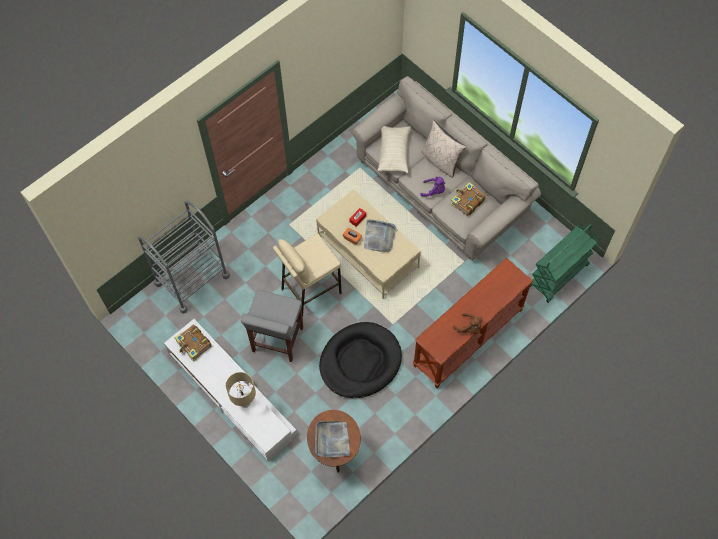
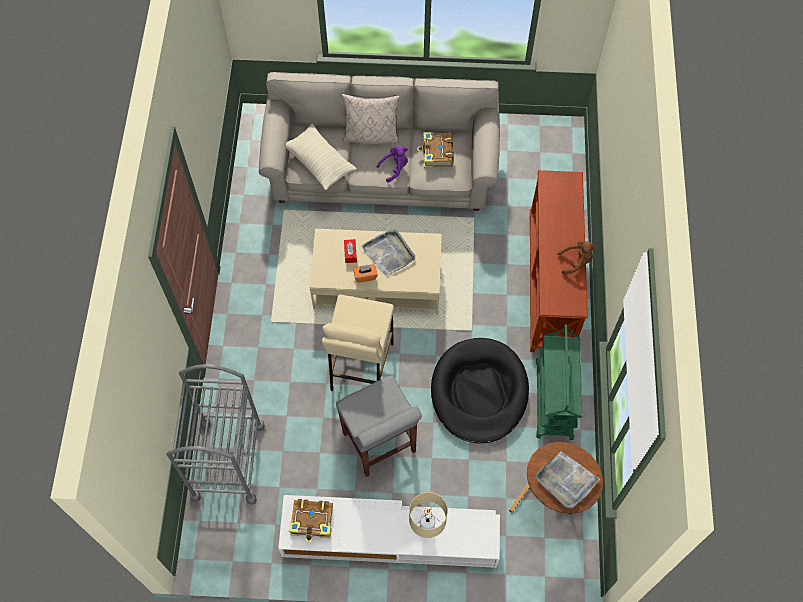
camera: 45 degrees left, 0 degrees up
green cart [530,224,598,303] -> green cart moved to [535,325,582,440]

